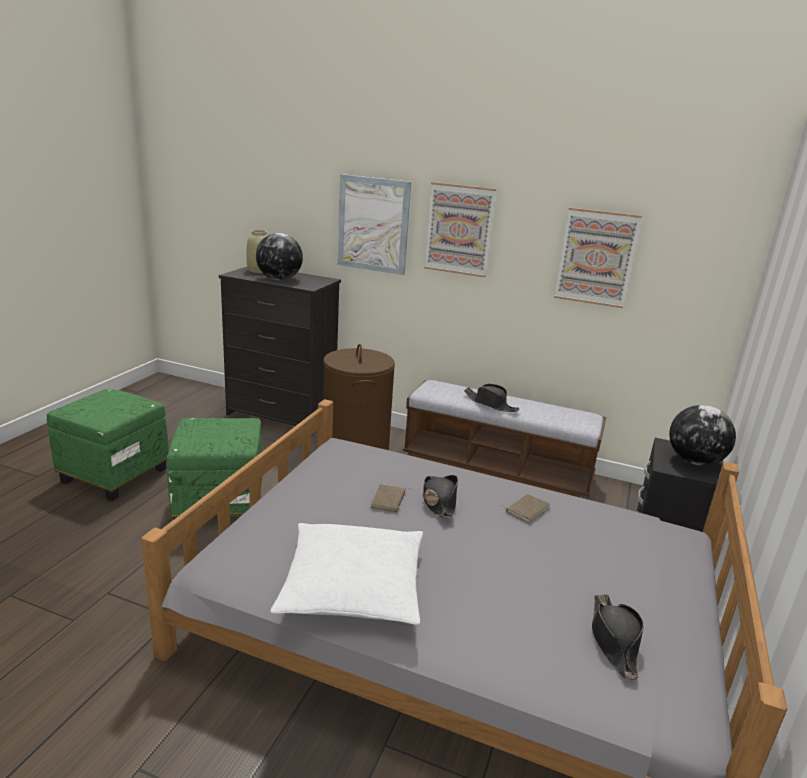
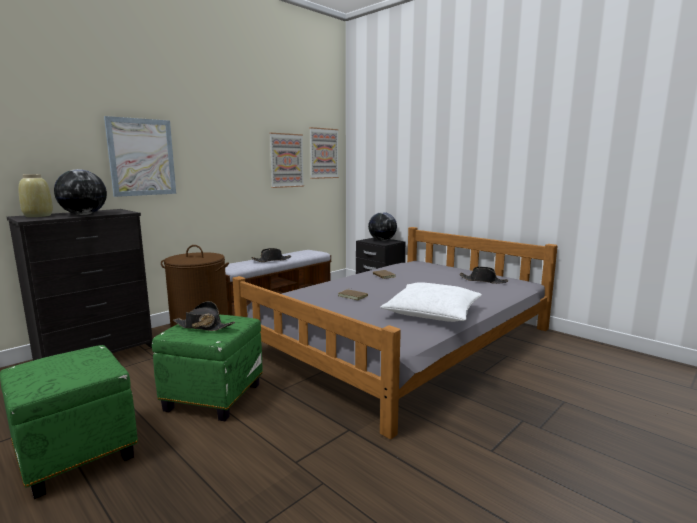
camera: 65 degrees left, 10 degrees down
black hat [422,475,458,519] -> black hat moved to [173,301,235,331]
picture [424,182,496,277] -> picture moved to [309,127,339,179]

